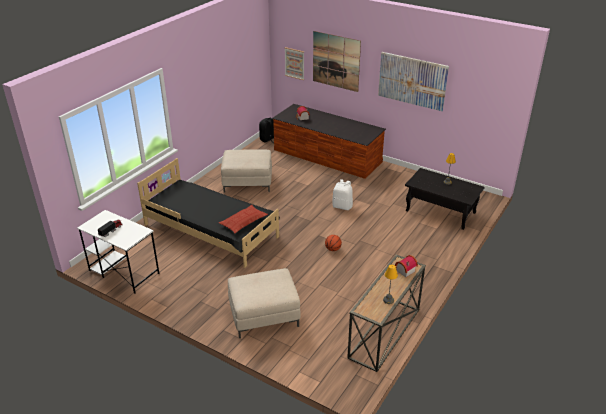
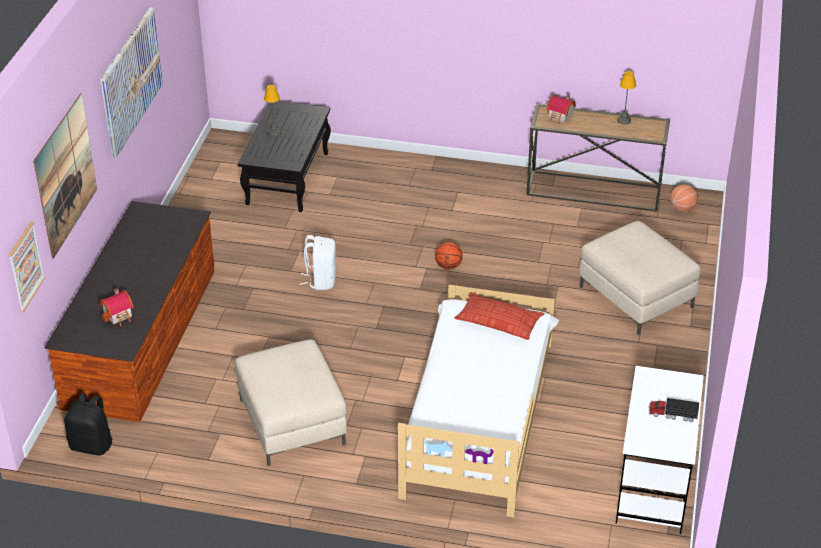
camera: 110 degrees left, 5 degrees up
black bed [137,158,280,268] -> white bed [398,285,559,517]
none -> basketball [670,184,698,212]

